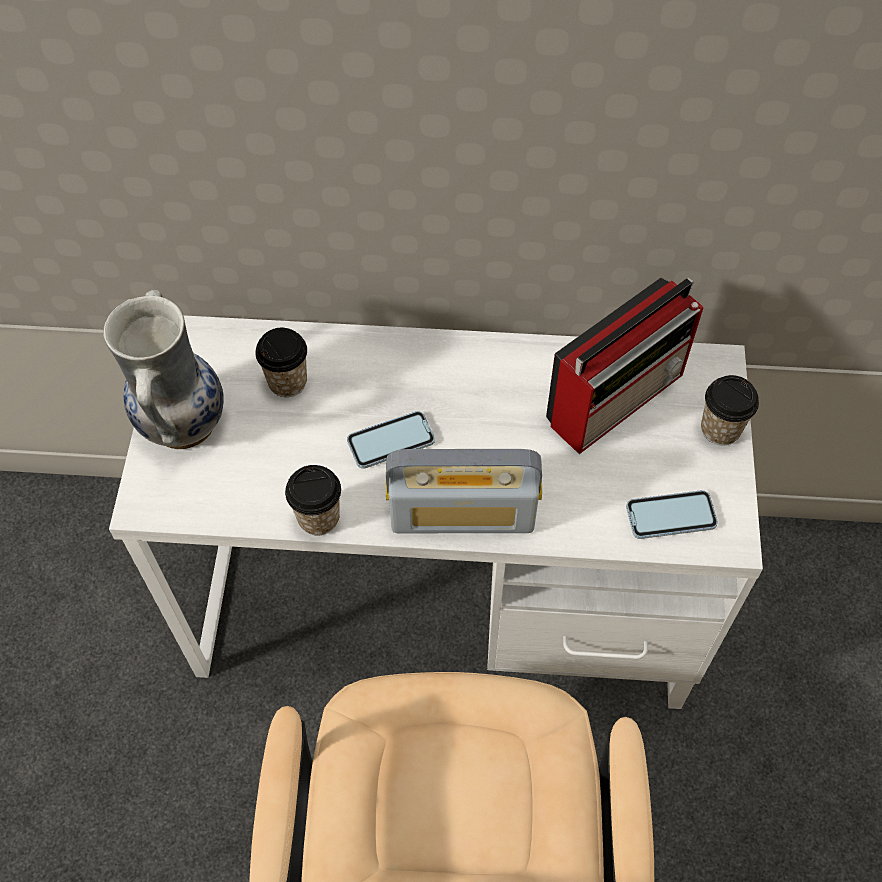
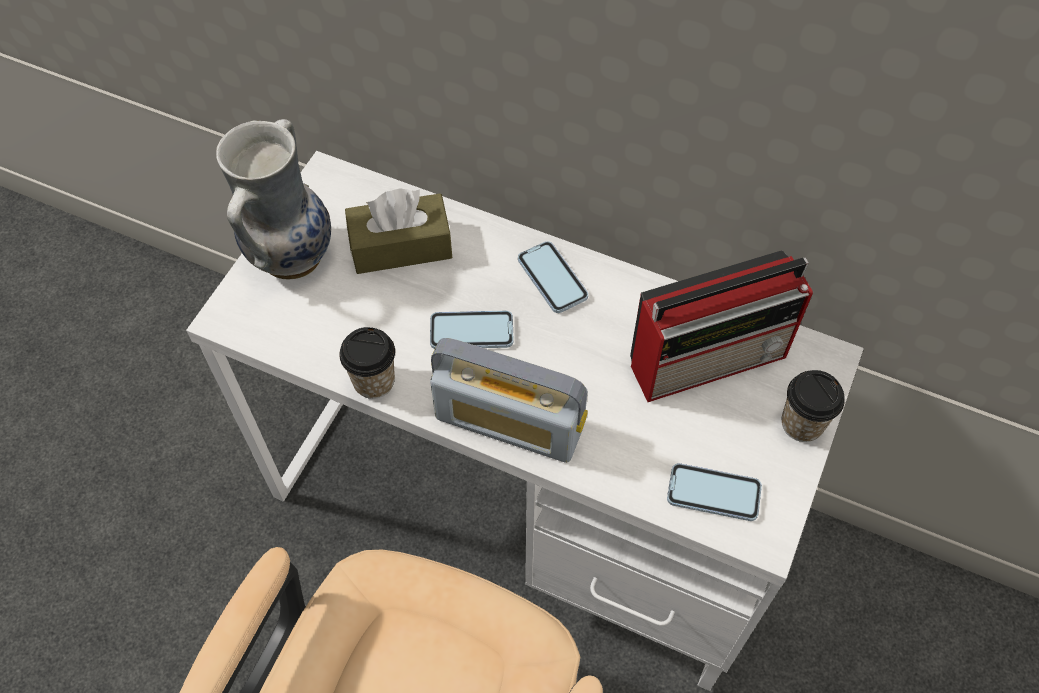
camera: 20 degrees right, 0 degrees up
cup [255,328,307,397] -> brown tissue box [345,188,452,274]
none -> phone [518,241,588,313]

